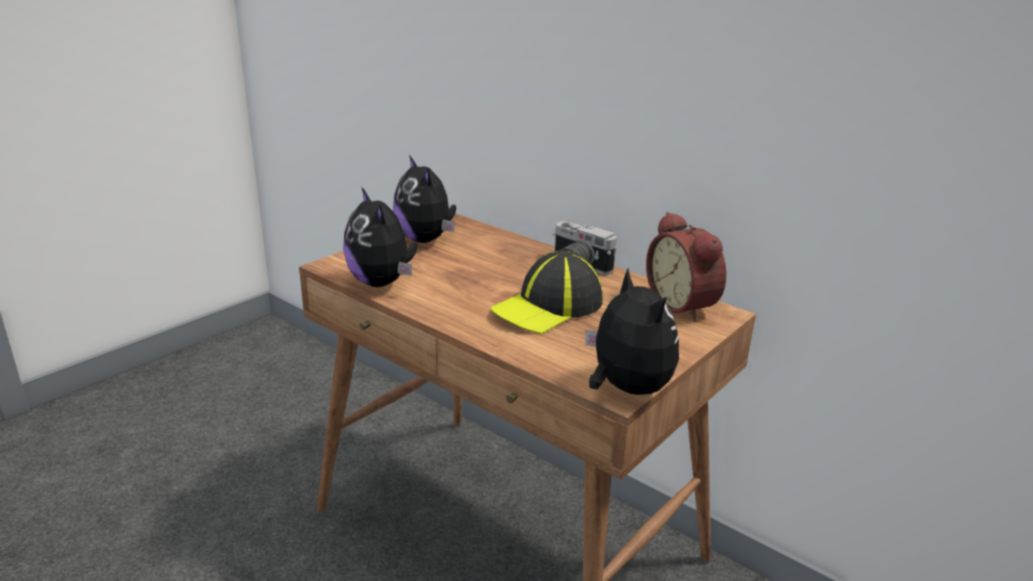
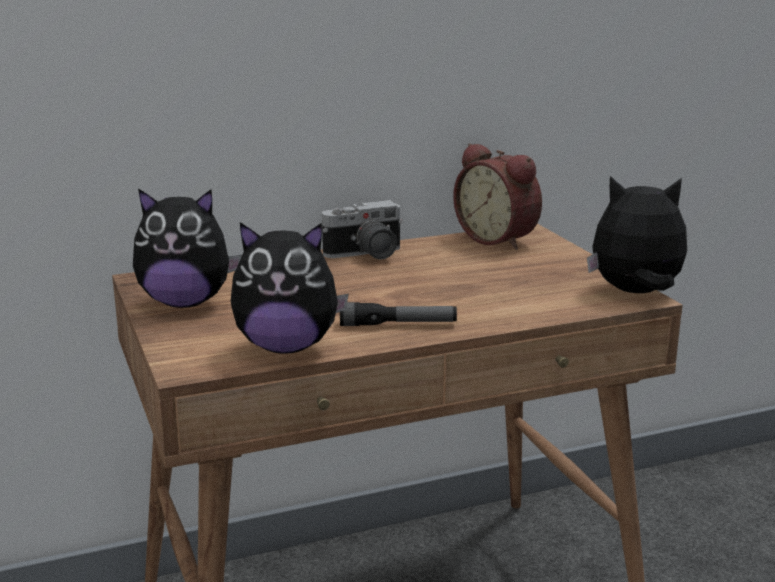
camera: 60 degrees left, 5 degrees down
cap [491,250,602,334] -> none
alarm clock [646,212,726,322] -> alarm clock turned 45 degrees clockwise [453,143,542,250]
none -> flashlight [340,302,457,326]

